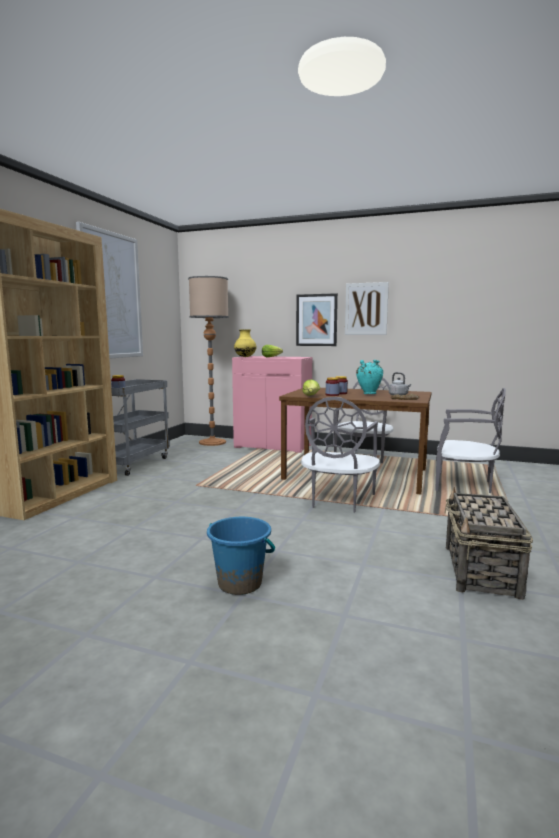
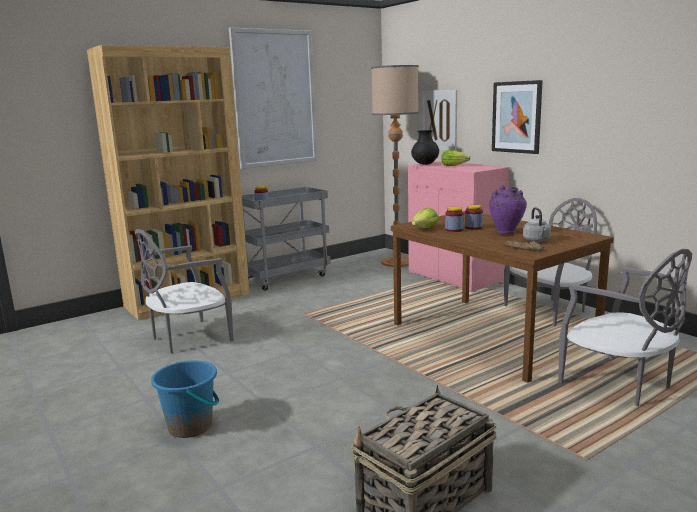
camera: 35 degrees right, 5 degrees up
yellow vase [234,329,257,357] -> black vase [411,130,439,165]
grey chair [301,397,380,513] -> grey chair moved to [135,229,234,353]
picture [345,282,389,335] -> picture moved to [421,90,457,151]
turquoise vase [356,360,383,394] -> purple vase [489,185,527,234]

